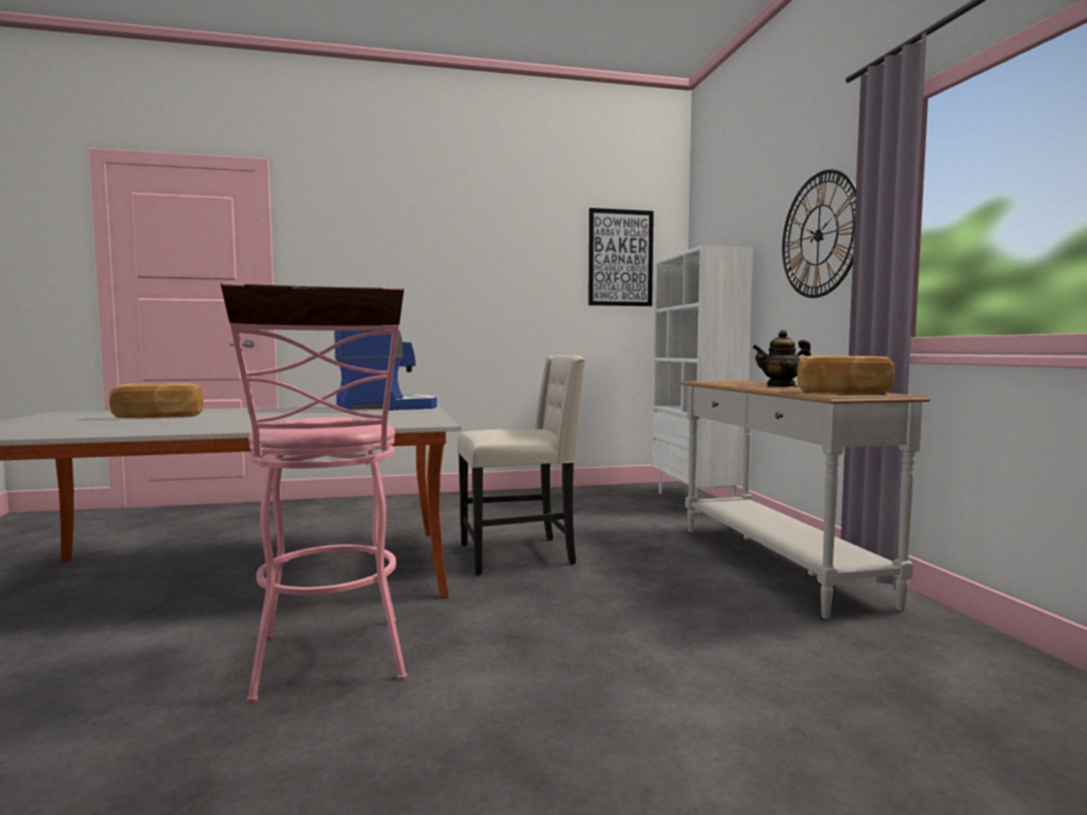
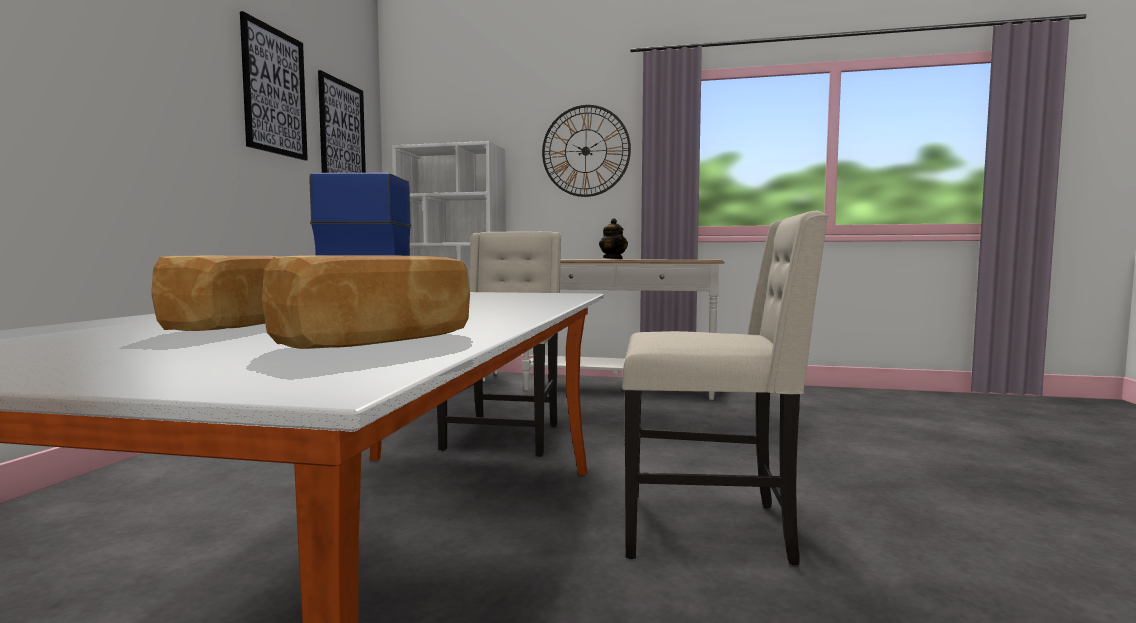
camera: 65 degrees left, 0 degrees up
pink stool [221,283,407,703] -> beige chair [622,211,828,565]
teapot [752,330,811,387] -> teapot turned 45 degrees counterclockwise [599,218,628,259]
bread [797,356,895,393] -> bread moved to [262,255,470,349]
none -> picture [240,11,308,161]

